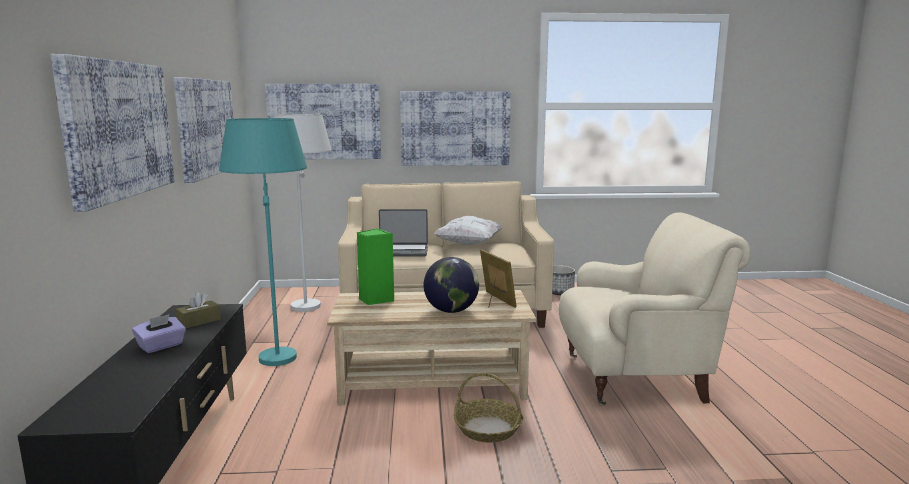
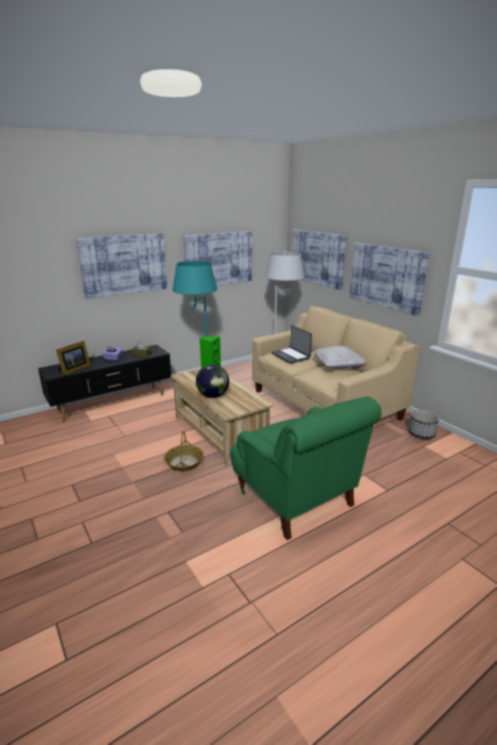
camera: 60 degrees right, 10 degrees up
picture frame [480,250,517,308] -> picture frame moved to [56,341,91,376]
beige armchair [559,212,751,405] -> green armchair [230,397,381,540]

